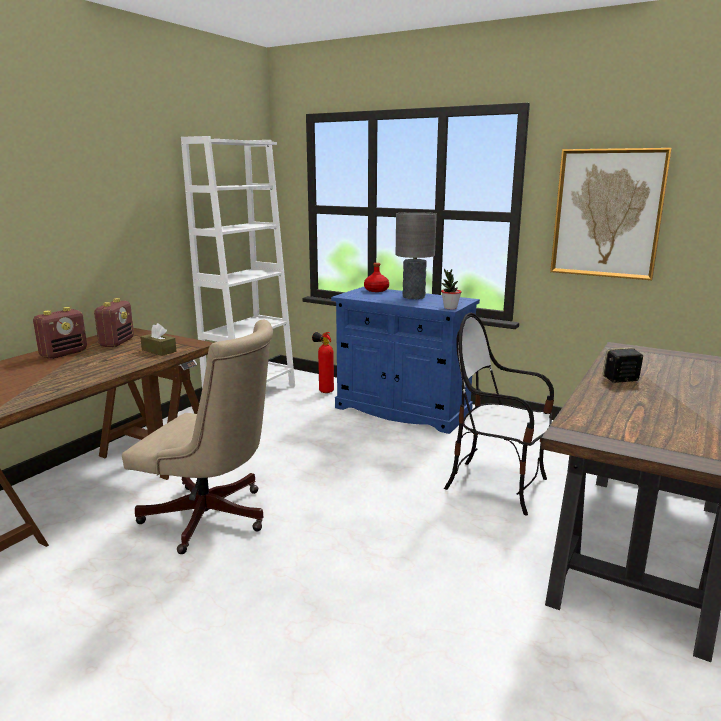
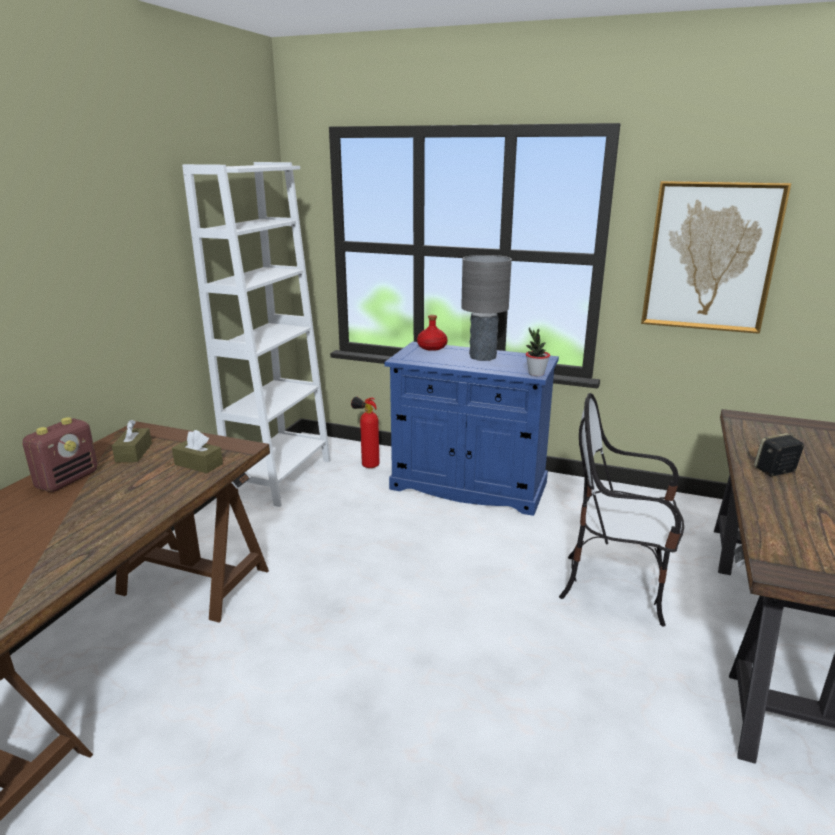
camera: 10 degrees left, 5 degrees up
radio [94,298,134,347] -> brown tissue box [112,420,152,462]
beige office chair [122,320,273,554] -> none

